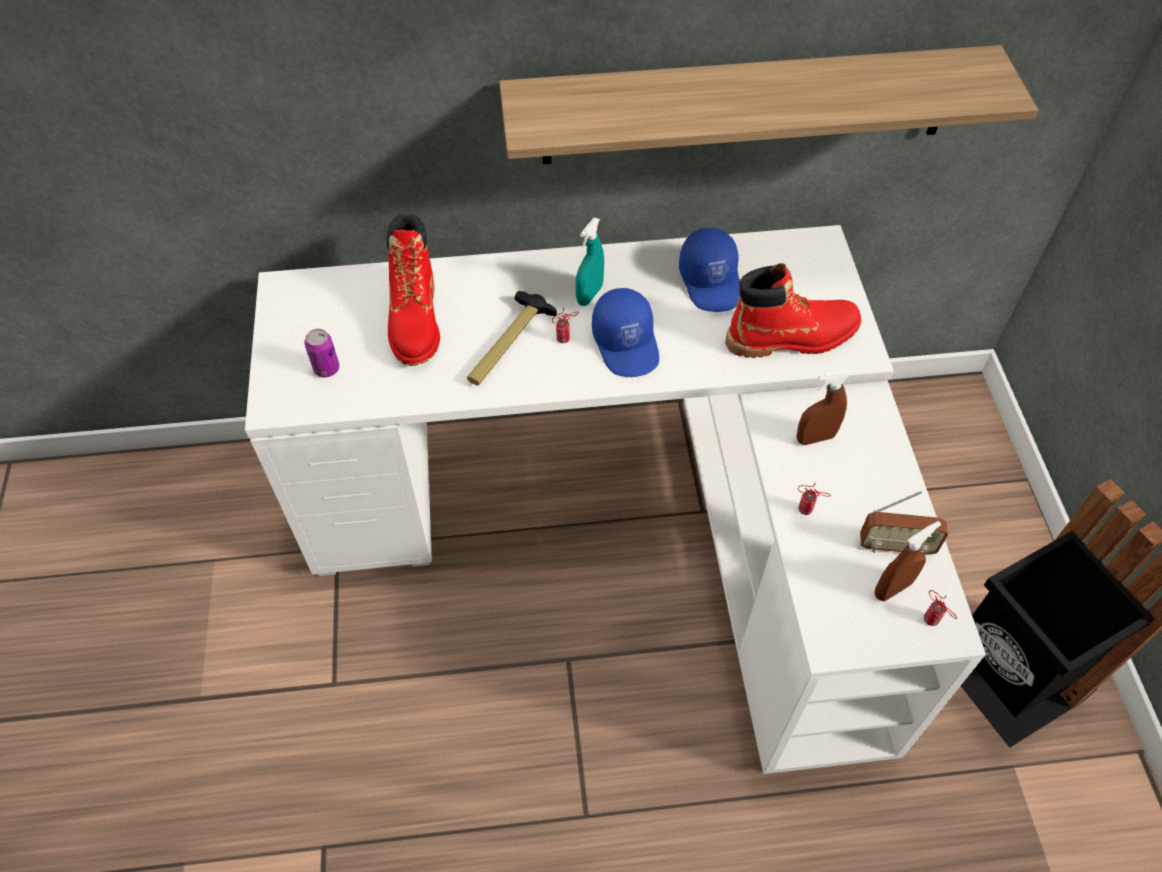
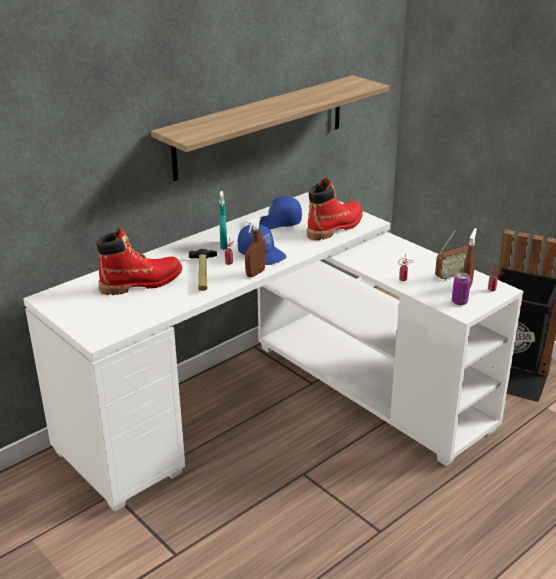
camera: 35 degrees left, 25 degrees down
can [304,329,339,378] -> can moved to [452,272,471,305]
red boot [386,214,440,366] -> red boot turned 75 degrees counterclockwise [96,227,183,295]
blue cap [679,228,740,312] -> blue cap turned 135 degrees clockwise [259,196,302,229]
brown spray bottle [796,370,851,445] -> brown spray bottle moved to [245,216,265,277]

